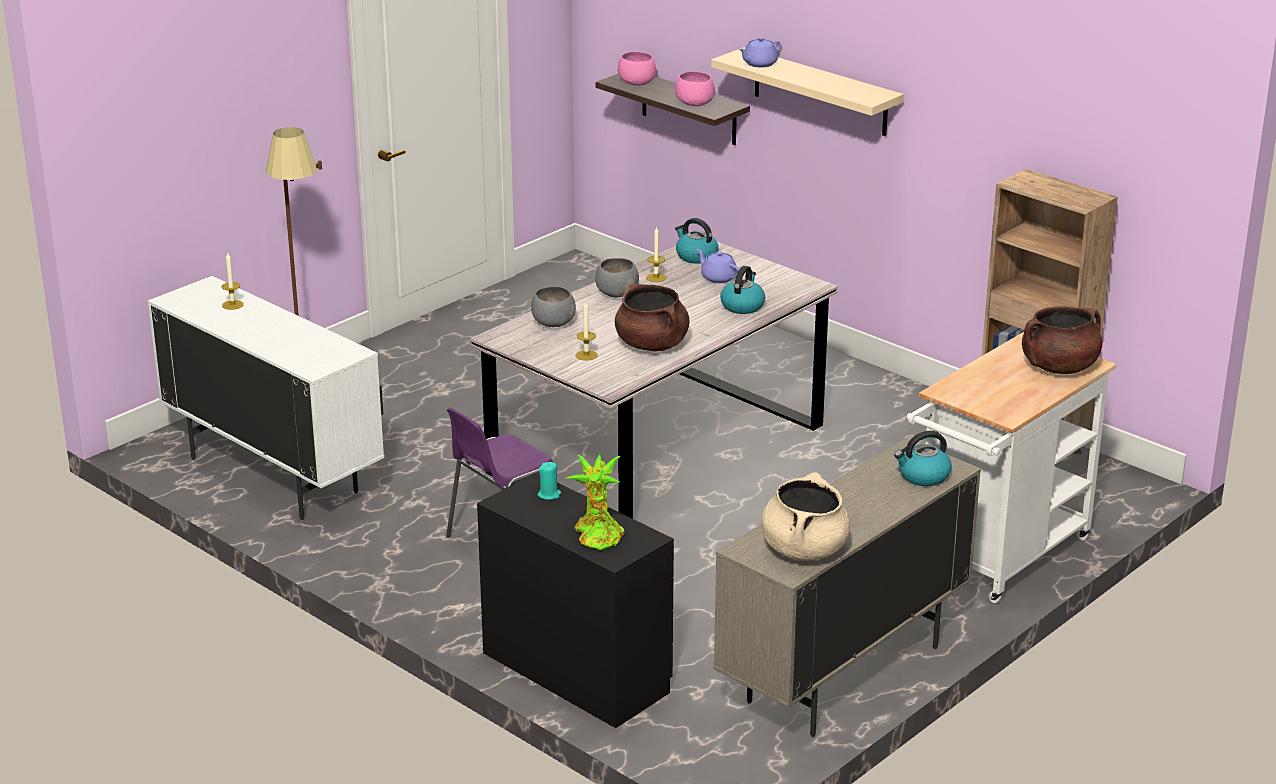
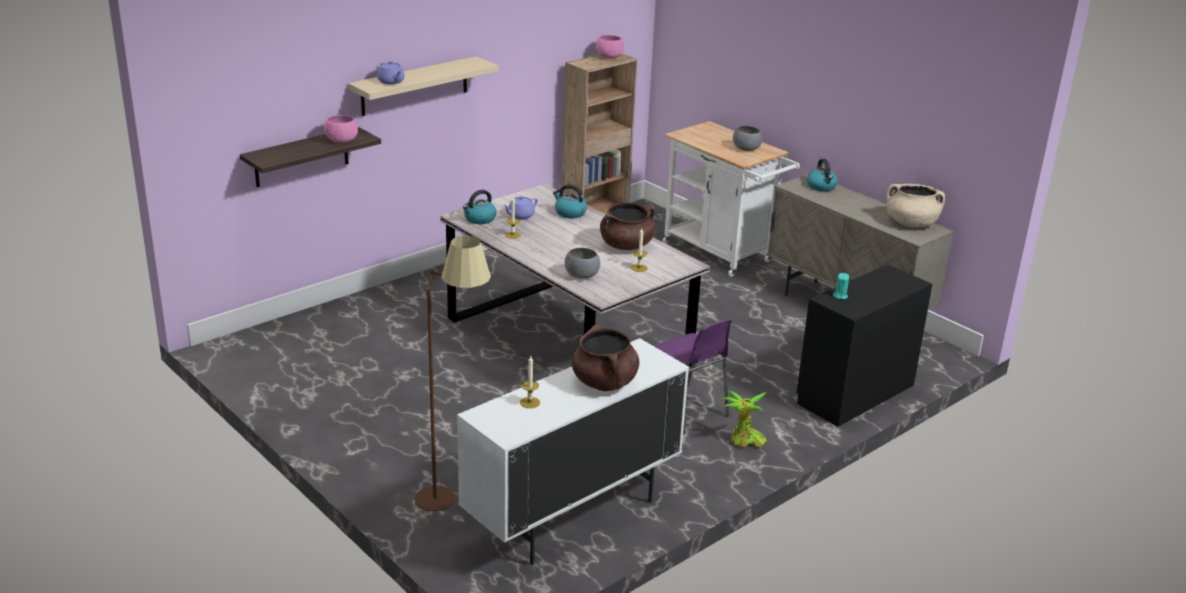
camera: 85 degrees left, 0 degrees up
potted plant [565,454,625,550] -> potted plant moved to [722,391,767,448]
grey bowl [595,258,639,297] -> grey bowl moved to [733,126,762,151]
pink bowl [618,52,656,86] -> pink bowl moved to [596,35,624,58]
brown cooking pot [1022,306,1103,374] -> brown cooking pot moved to [572,325,639,391]

